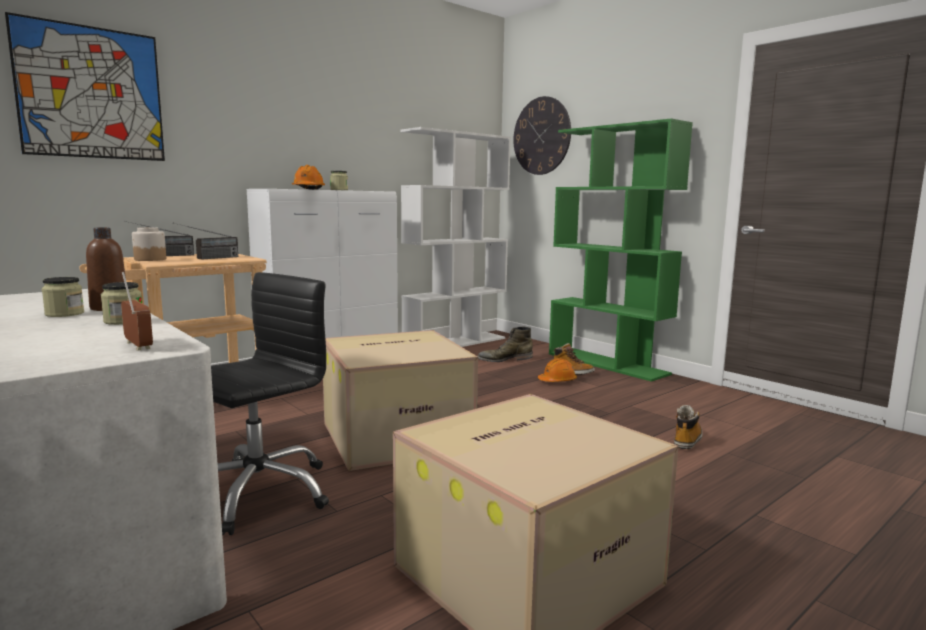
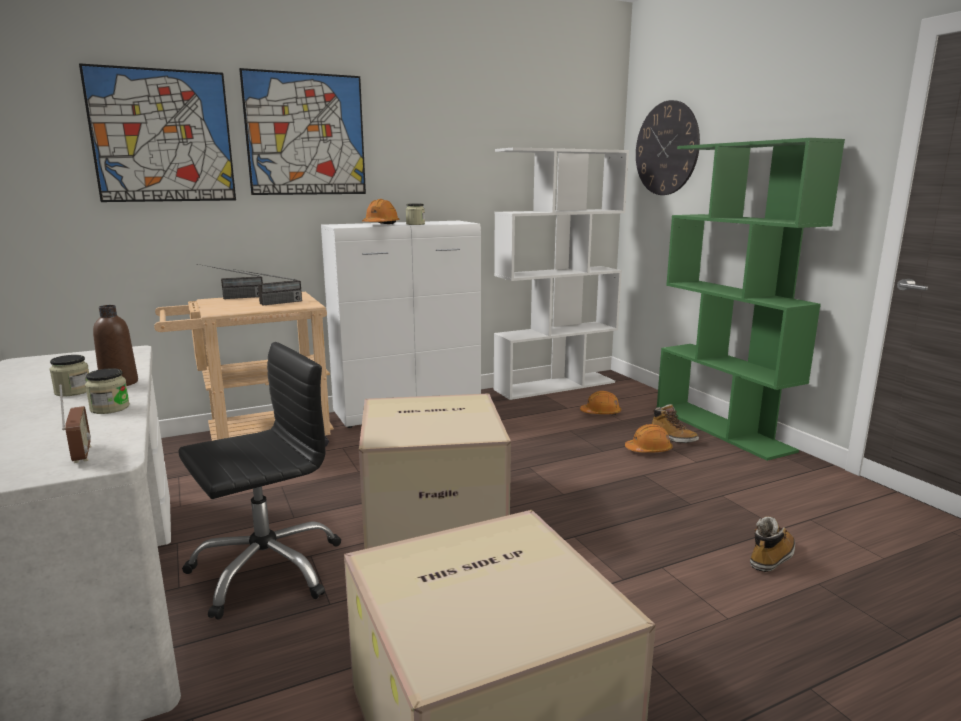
camera: 15 degrees right, 5 degrees up
jar [132,227,166,261] -> none
green boot [478,326,533,362] -> orange hard hat [580,391,621,415]
none -> picture [239,68,366,195]

